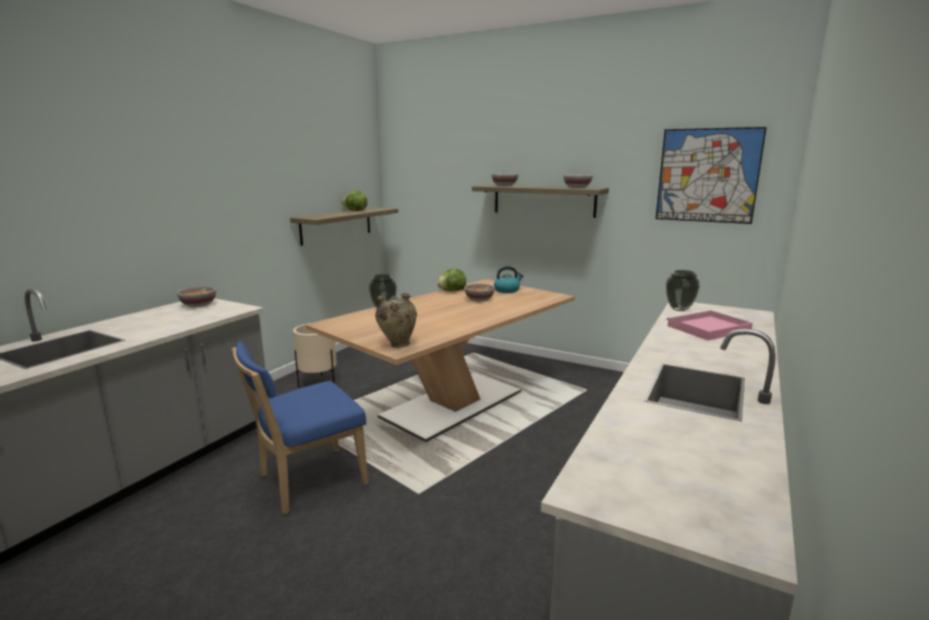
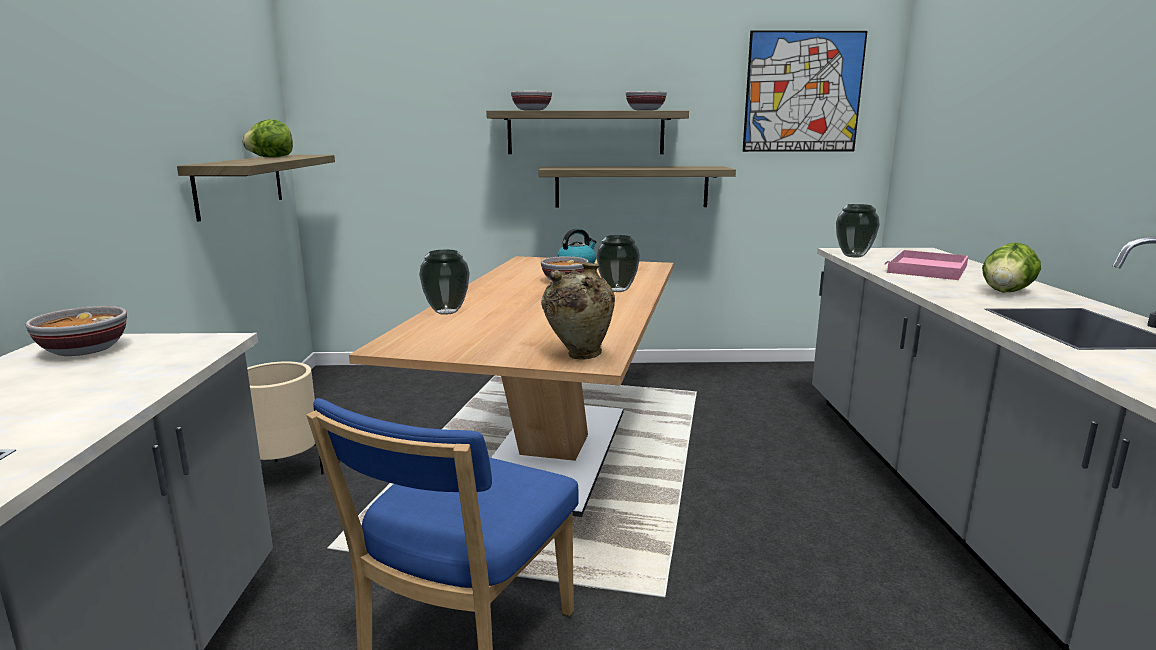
camera: 30 degrees left, 0 degrees up
lettuce [437,269,466,291] -> lettuce moved to [982,242,1041,293]
none -> shelf [539,166,736,208]
none -> vase [596,235,640,292]

